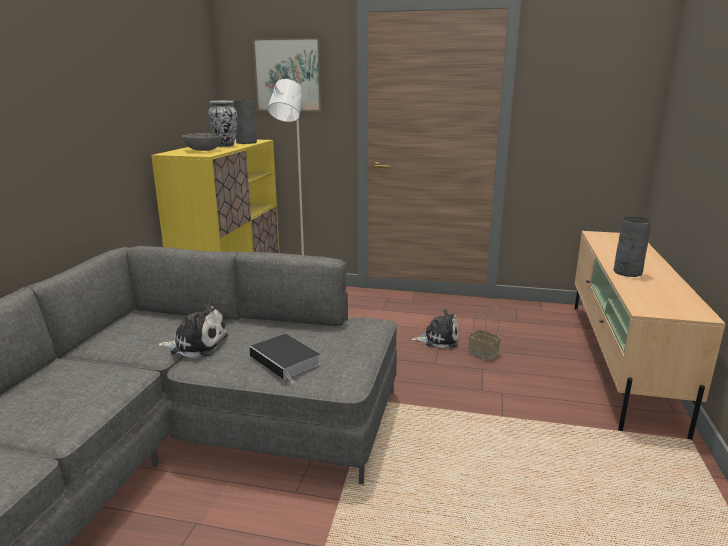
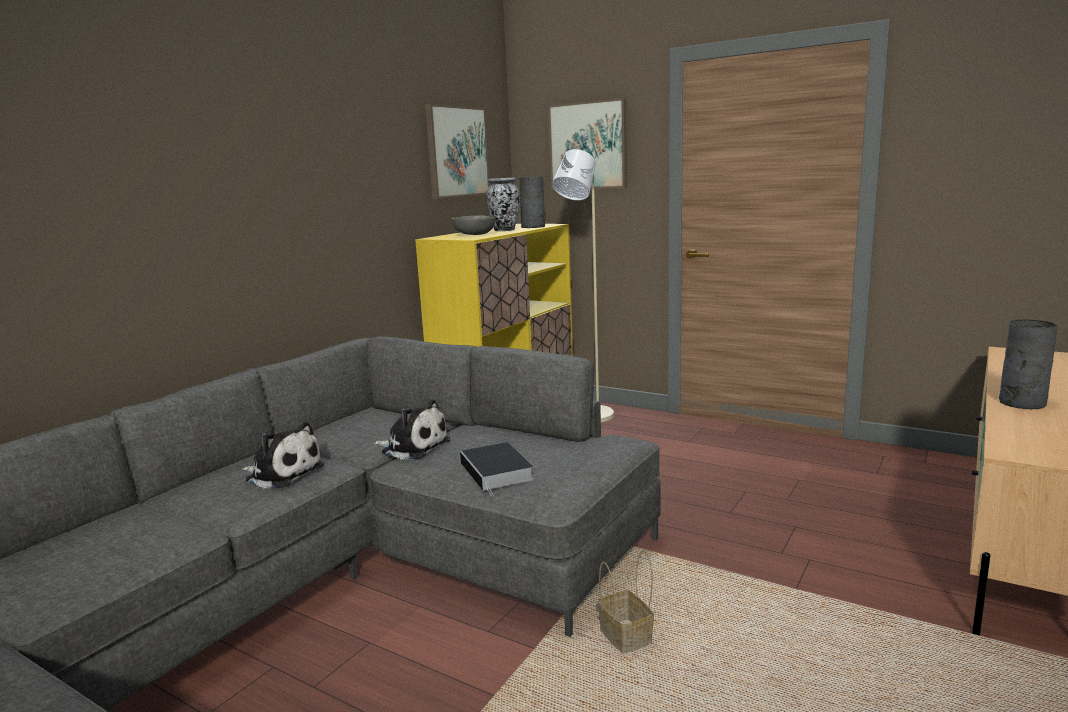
camera: 20 degrees right, 5 degrees down
plush toy [411,309,459,349] -> plush toy moved to [242,421,324,488]
basket [469,306,501,361] -> basket moved to [598,550,654,654]
none -> picture [425,104,489,199]

